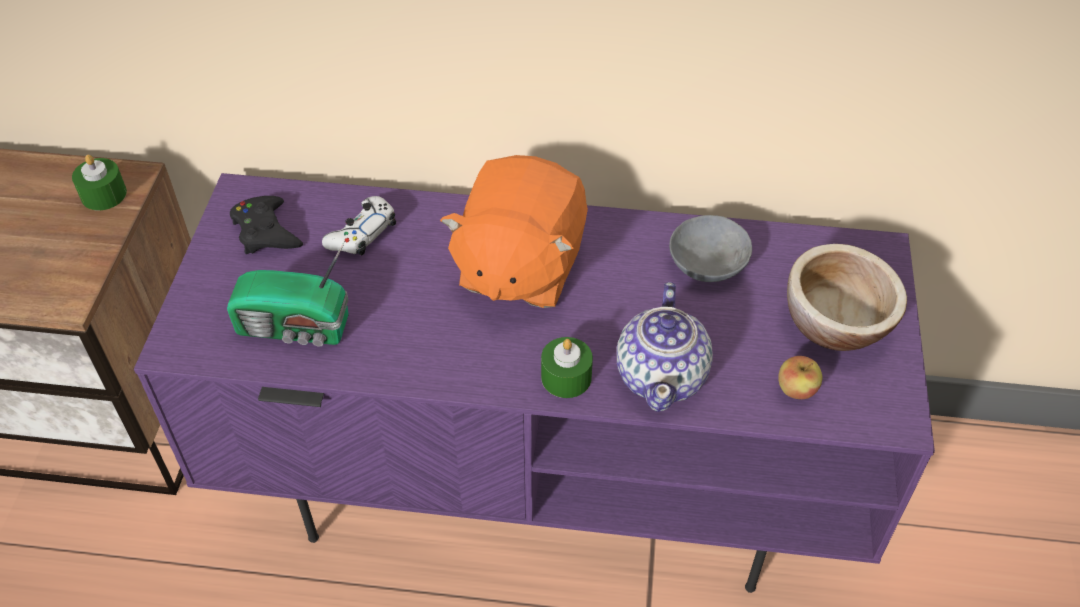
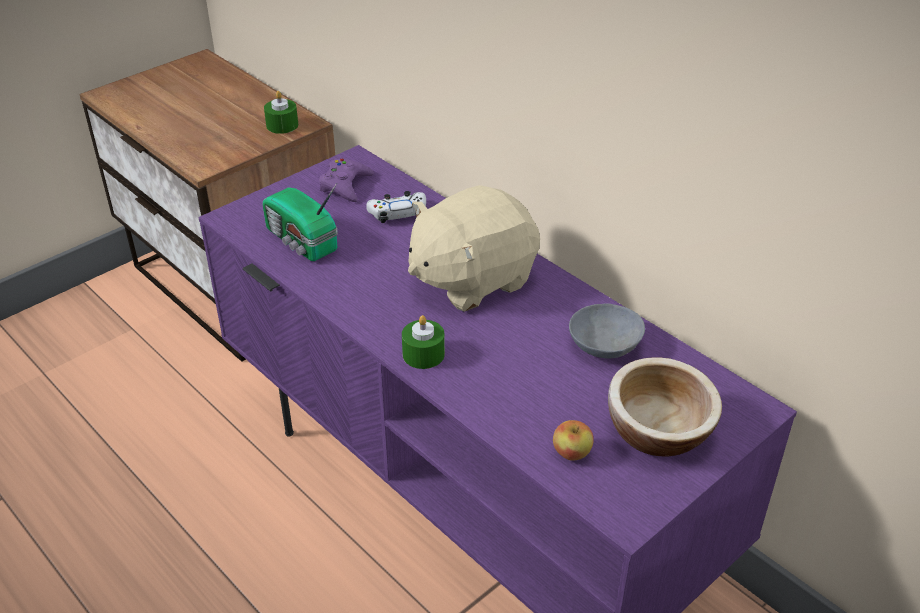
camera: 40 degrees right, 10 degrees down
black game controller [230,196,303,254] -> purple game controller [319,158,374,202]
orange plush toy [440,155,588,308] -> beige plush toy [408,185,540,312]
teapot [617,282,713,412] -> none

